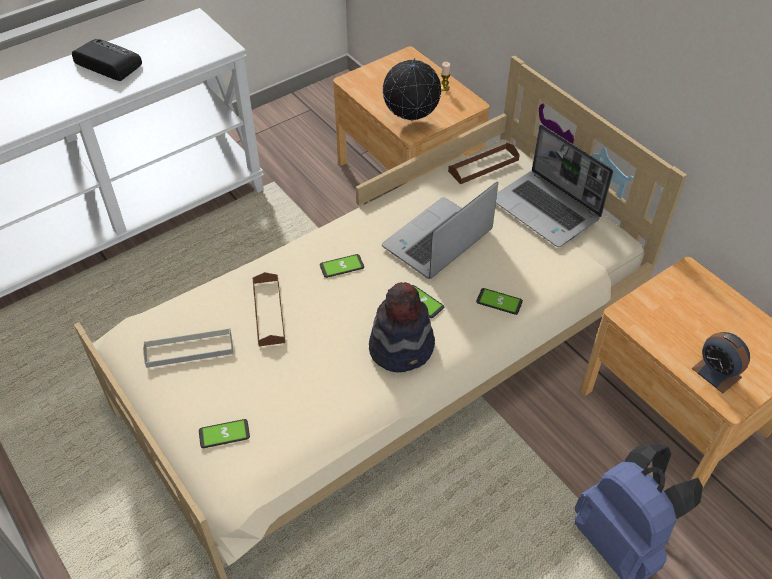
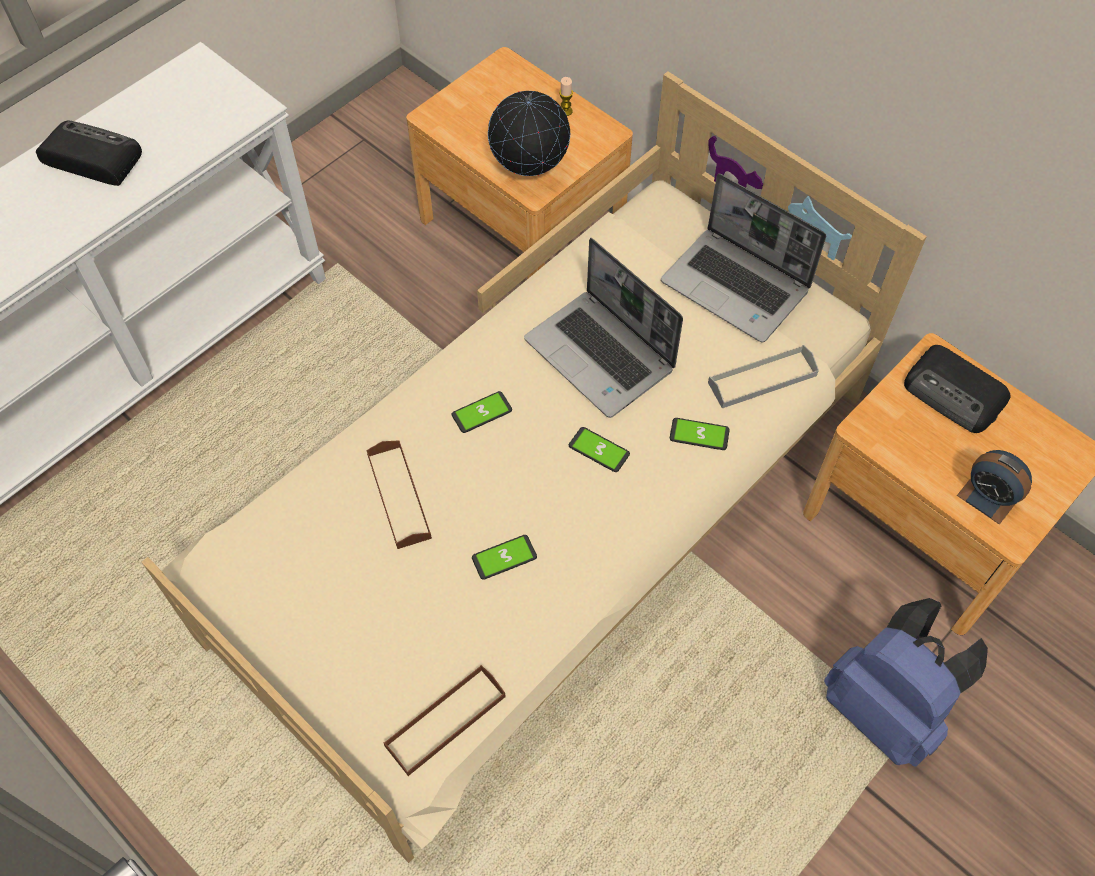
camera: 10 degrees left, 10 degrees up
grey tray [143,328,233,368] -> grey tray moved to [708,345,819,408]
phone [199,419,250,448] -> phone moved to [472,535,537,580]
hat [369,282,435,373] -> none
laptop [382,182,498,279] -> laptop turned 75 degrees counterclockwise [524,238,683,418]
brown tray [448,143,520,184] -> brown tray moved to [384,665,506,776]
none -> radio [904,345,1011,433]

